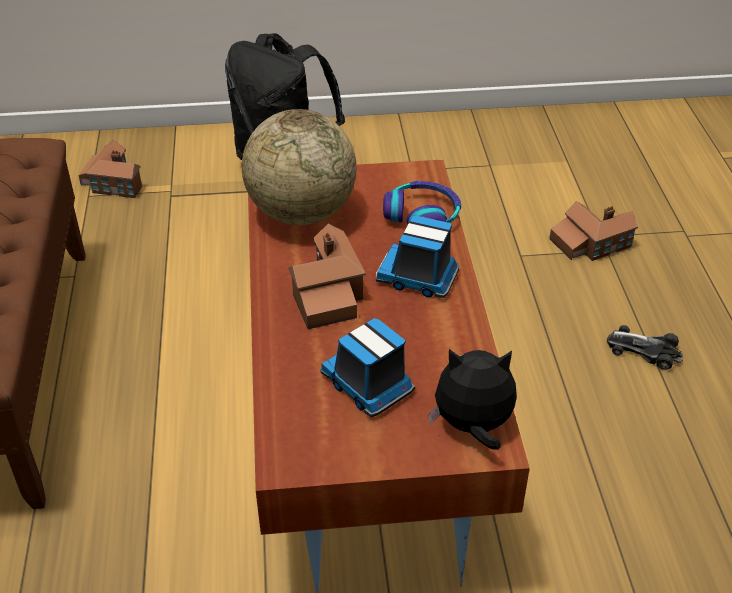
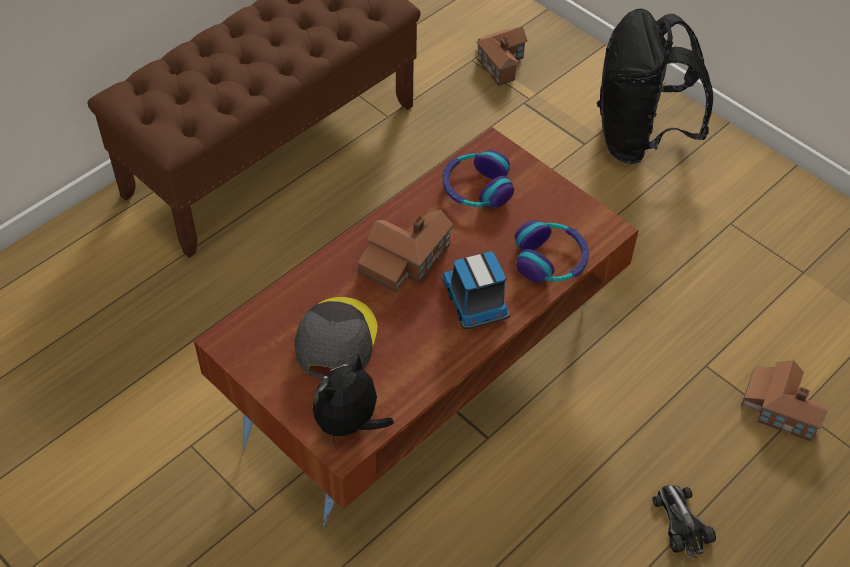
camera: 50 degrees right, 10 degrees up
globe [242,109,357,225] -> headphones [442,150,514,208]
toy truck [320,318,415,417] -> grey cap [294,297,377,379]
plush toy [428,349,517,450] -> plush toy turned 105 degrees counterclockwise [313,354,394,447]

